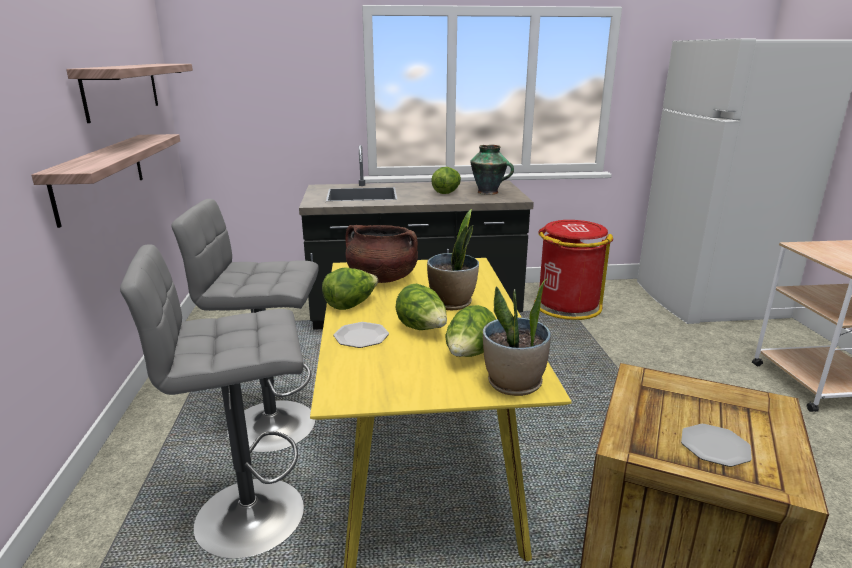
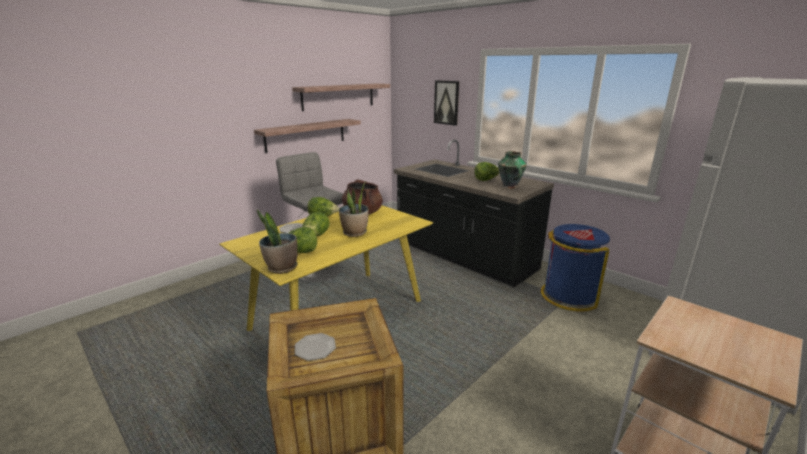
camera: 50 degrees right, 0 degrees up
grey stool [120,244,304,559] -> none
red trash can [534,220,613,320] -> blue trash can [541,224,610,312]
none -> picture [434,80,459,126]

